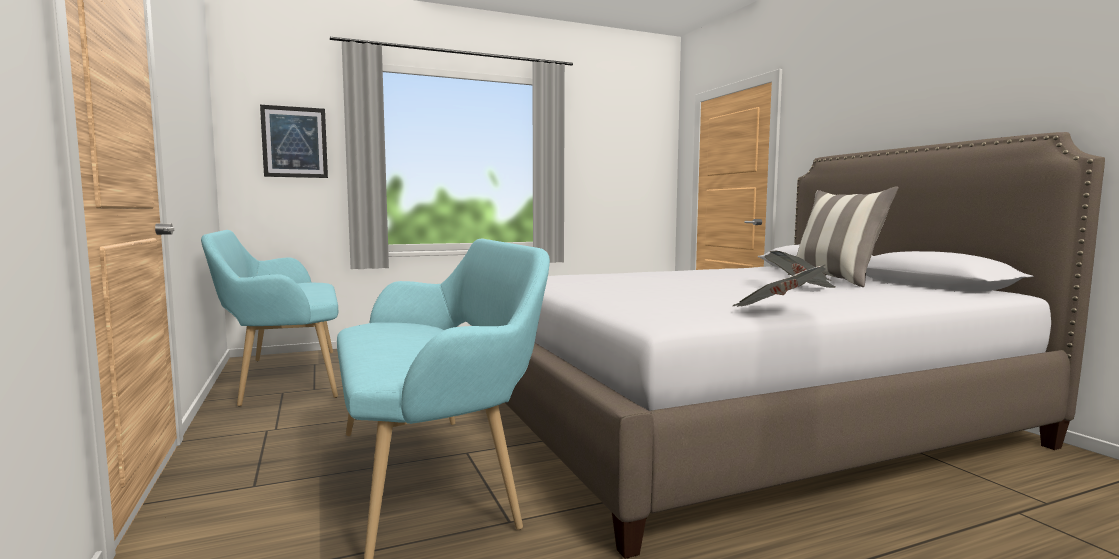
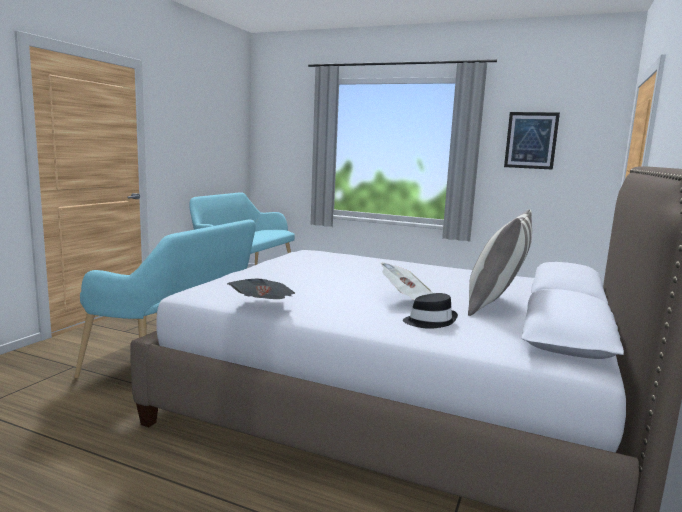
camera: 45 degrees right, 5 degrees up
picture [260,105,328,178] -> picture moved to [504,112,560,170]
none -> black hat [403,293,458,329]

